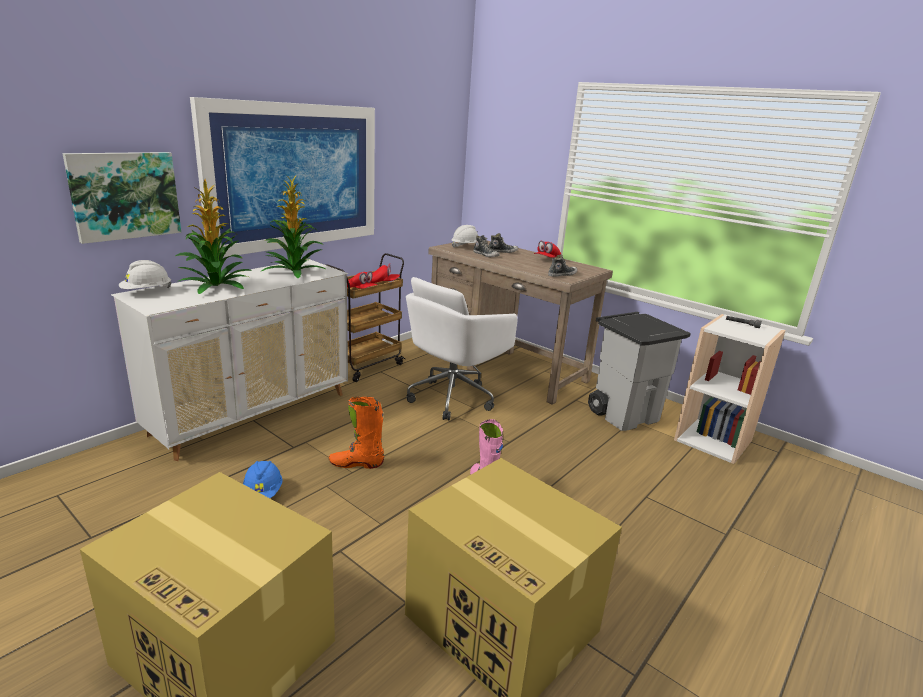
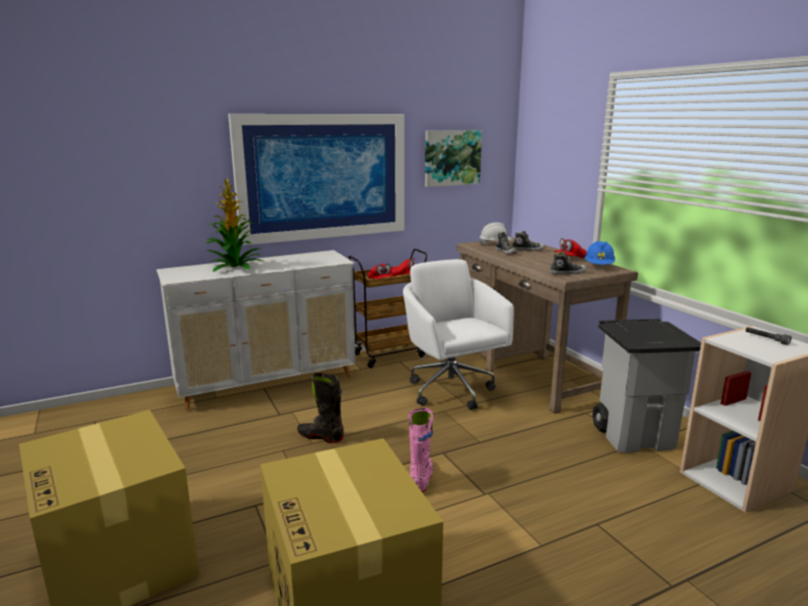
camera: 25 degrees right, 5 degrees down
picture [62,152,181,244] -> picture moved to [425,130,482,187]
white hard hat [119,260,172,289] -> none
blue hard hat [243,461,283,498] -> blue hard hat moved to [584,241,616,264]
potted plant [262,175,327,278] -> none
orange boot [329,397,384,469] -> black boot [297,372,344,443]
white office chair [406,277,518,420] -> white office chair turned 90 degrees clockwise [403,259,514,410]

